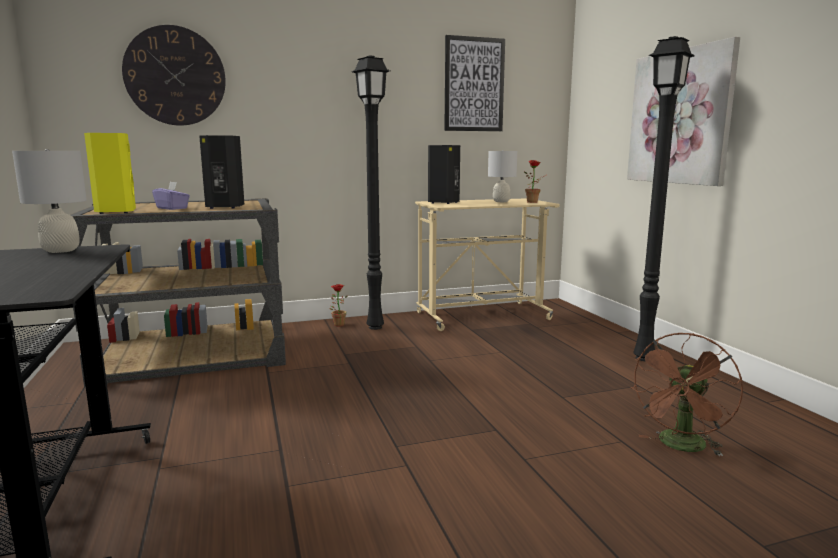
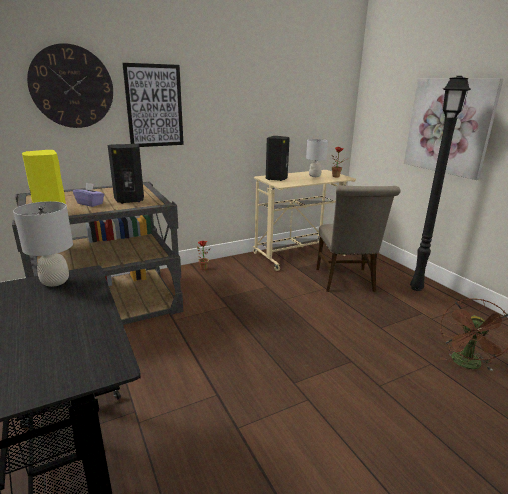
camera: 10 degrees left, 10 degrees up
black floor lamp [352,55,390,330] -> none
picture [444,35,505,131] -> picture moved to [122,63,184,147]
none -> beige chair [316,185,400,292]

